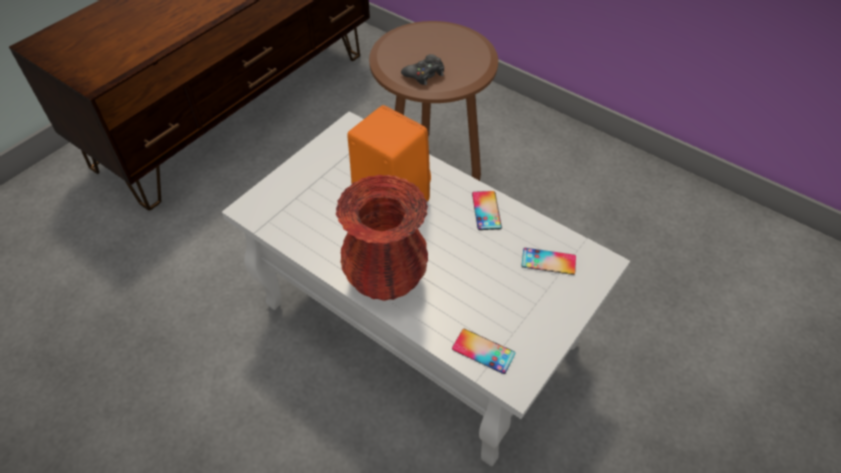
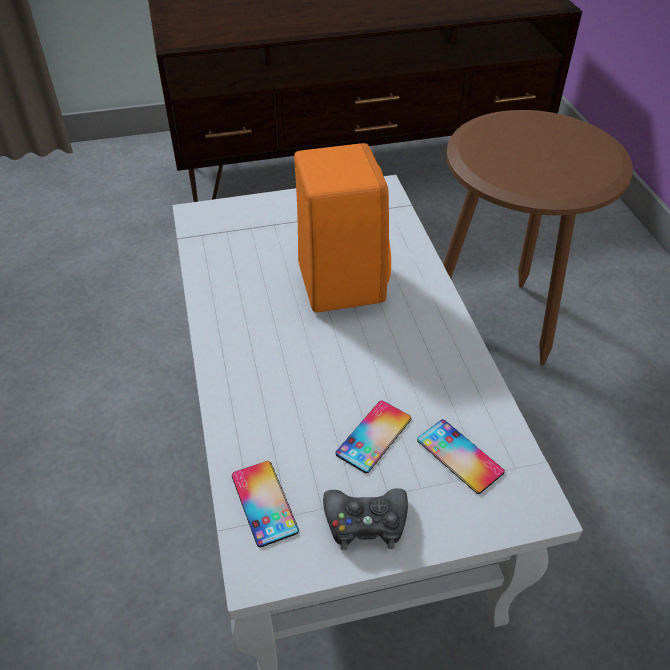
camera: 40 degrees right, 5 degrees down
red vase [336,175,428,301] -> none
black game controller [401,54,444,85] -> black game controller moved to [323,488,408,550]
phone [472,191,502,230] -> phone moved to [335,400,412,473]

